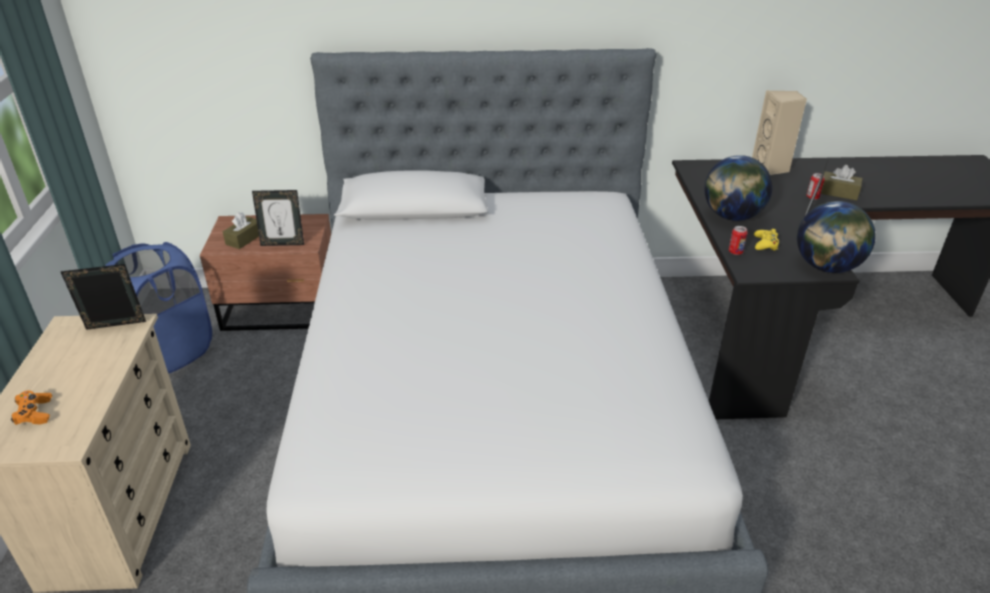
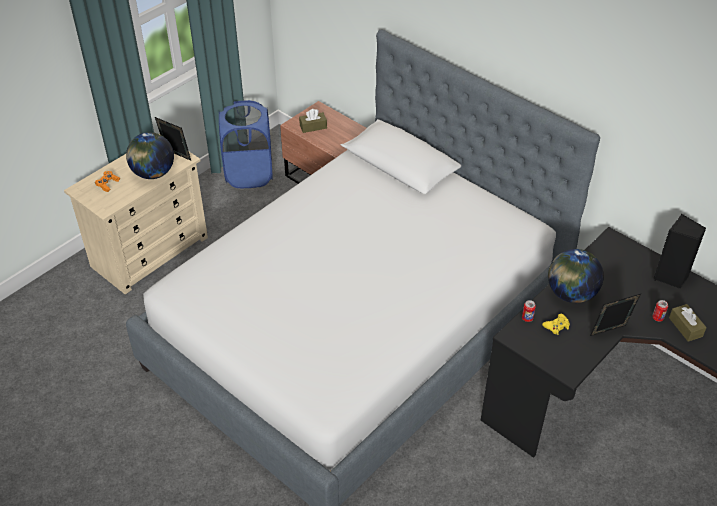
camera: 45 degrees right, 10 degrees up
picture frame [252,190,304,246] -> none
beige speaker [752,90,807,175] -> black speaker [653,214,706,289]
globe [797,201,876,273] -> globe moved to [126,132,174,179]

